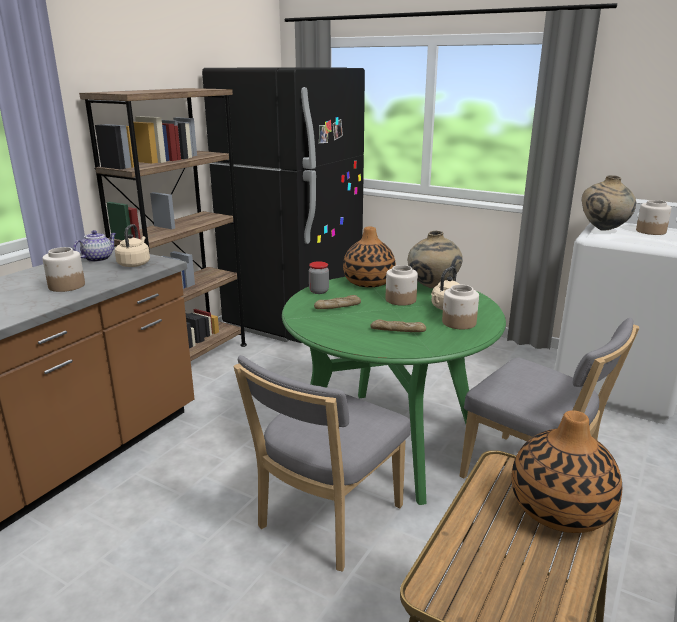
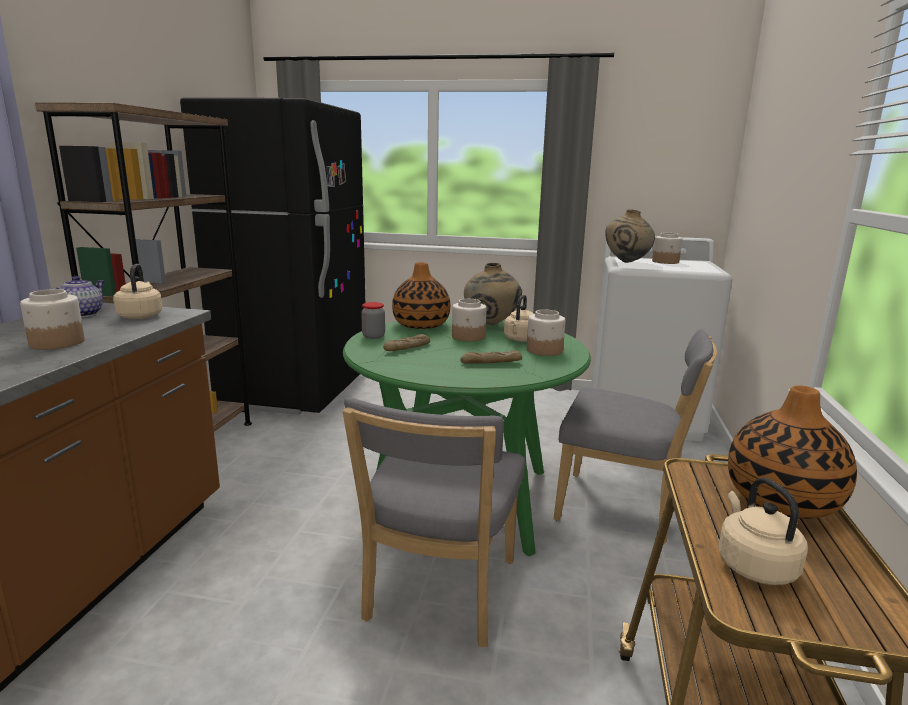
camera: 20 degrees left, 5 degrees down
none -> beige kettle [718,477,808,585]

